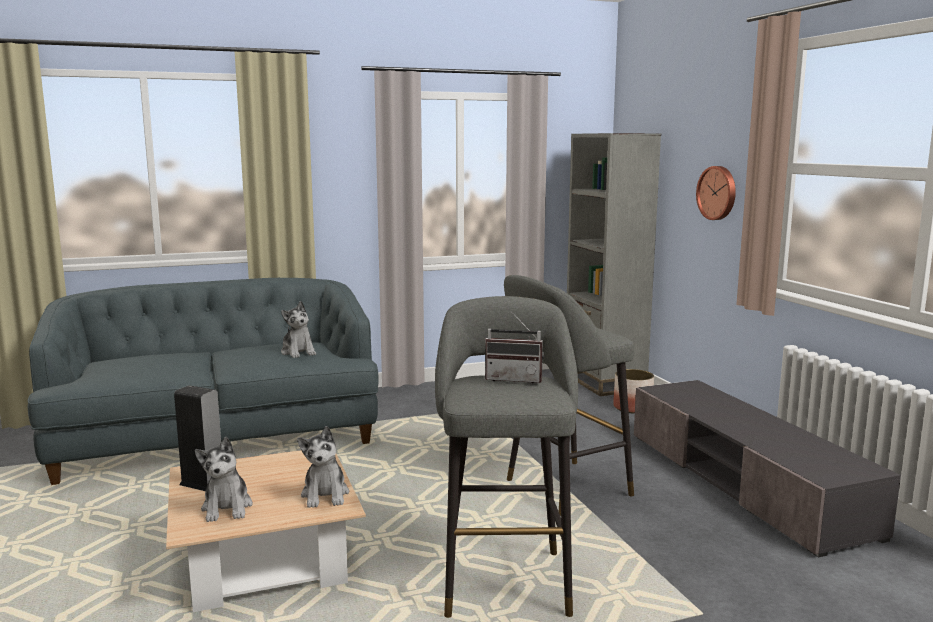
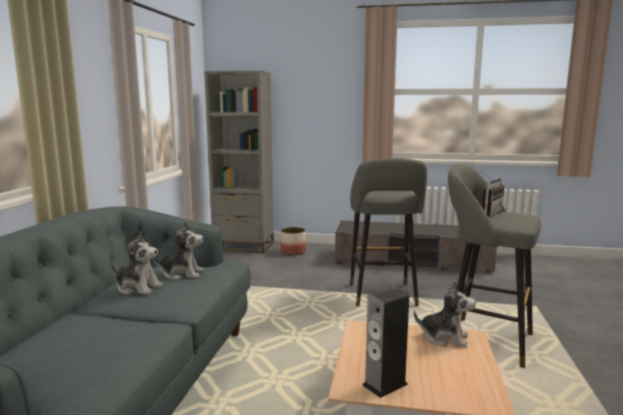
camera: 60 degrees left, 0 degrees up
plush toy [195,437,253,522] -> plush toy moved to [111,232,163,295]
wall clock [696,166,736,220] -> none

